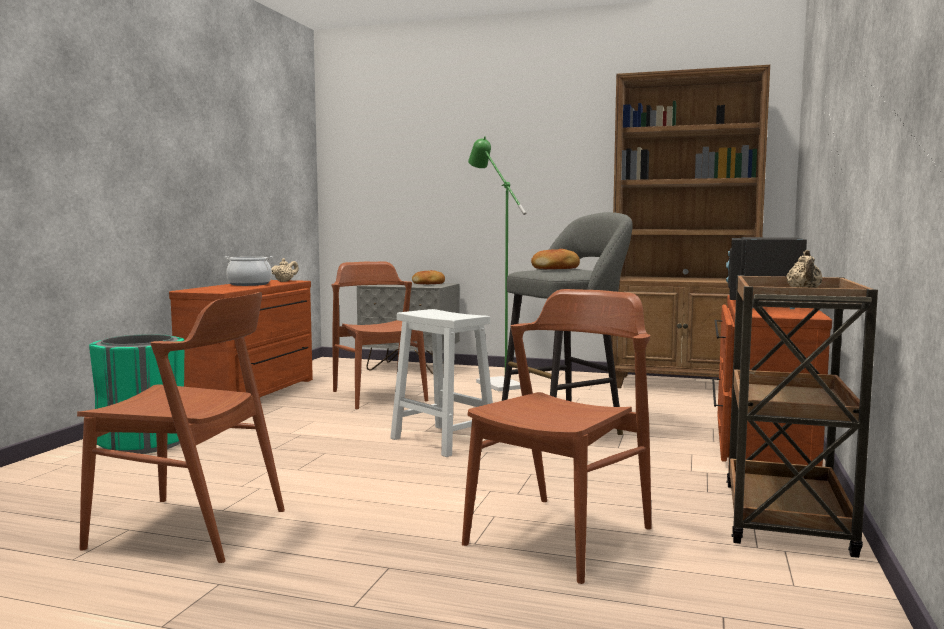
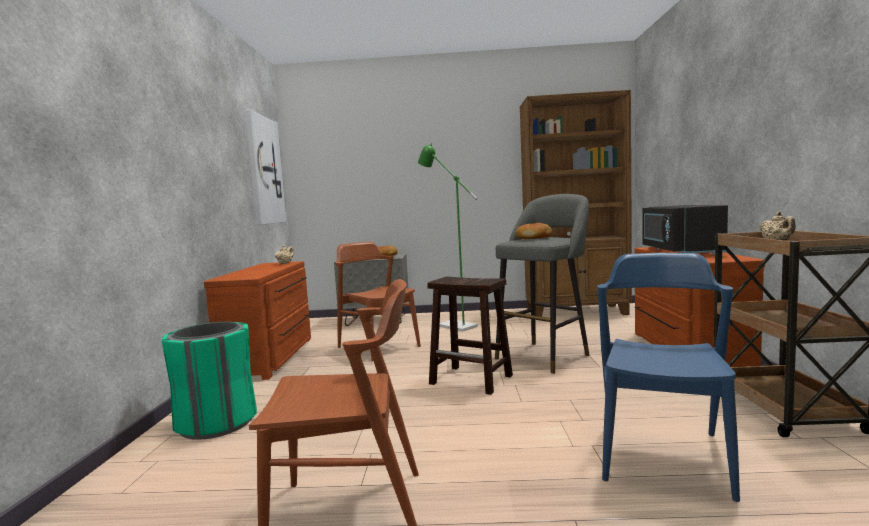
camera: 15 degrees left, 0 degrees up
cooking pot [224,256,273,286] -> none
white stool [390,309,493,457] -> brown stool [428,277,513,395]
brown chair [462,289,652,584] -> blue chair [597,253,740,502]
none -> picture [245,110,286,225]

